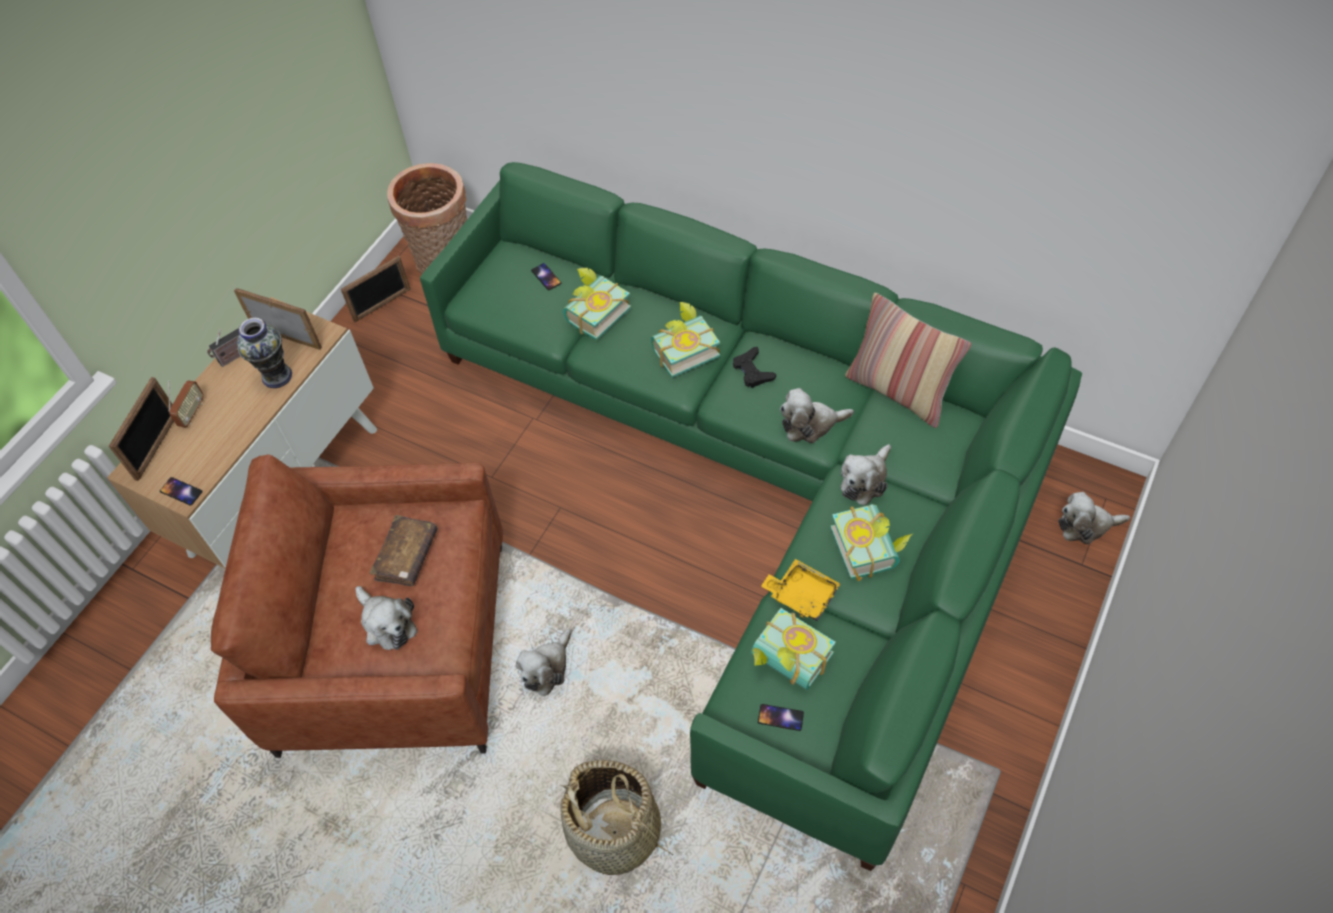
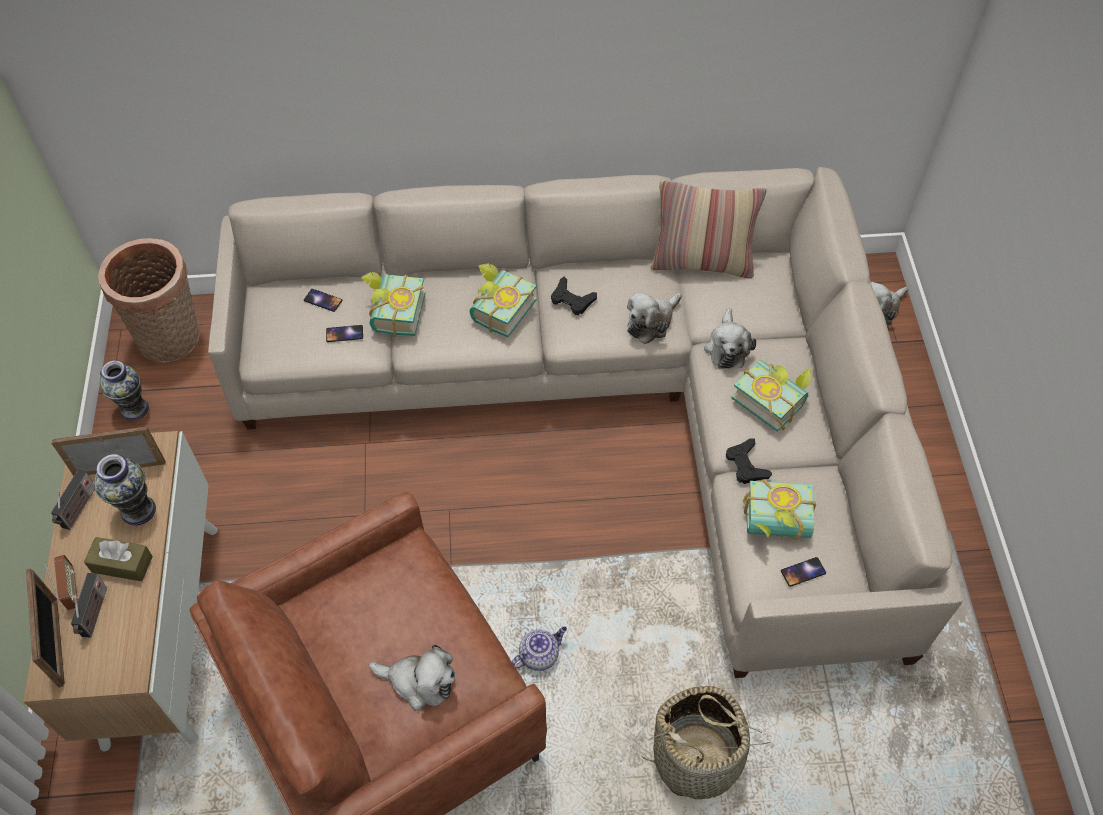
camera: 35 degrees left, 0 degrees up
phone [160,477,203,506] -> phone moved to [326,325,363,342]
picture frame [341,255,411,322] -> vase [100,360,149,420]
brown book [370,515,438,586] -> none
green sofa [420,162,1082,871] -> beige sofa [208,167,963,678]
plush toy [516,629,572,696] -> teapot [512,626,567,671]
yellow tray [761,559,841,621] -> black game controller [726,438,772,484]
none -> radio [71,573,107,638]
none -> brown tissue box [84,537,153,581]

